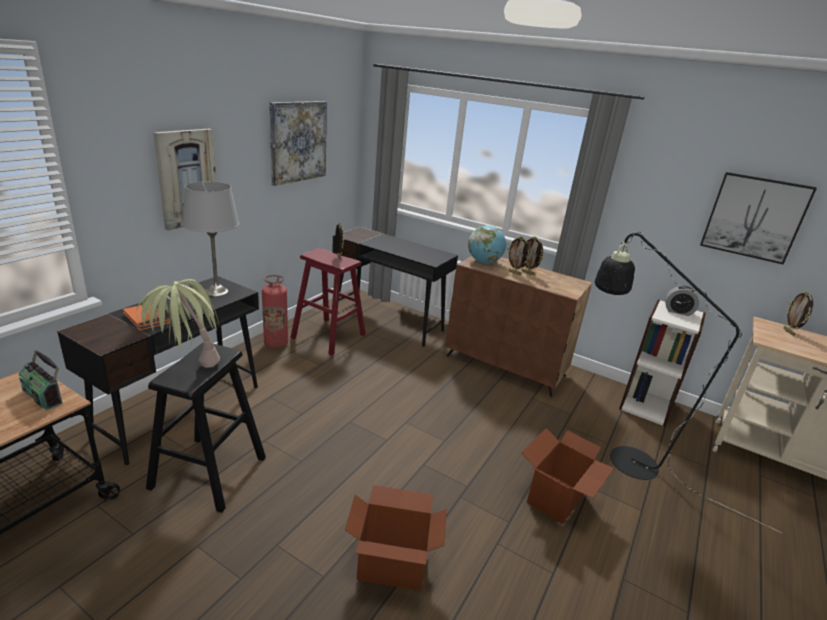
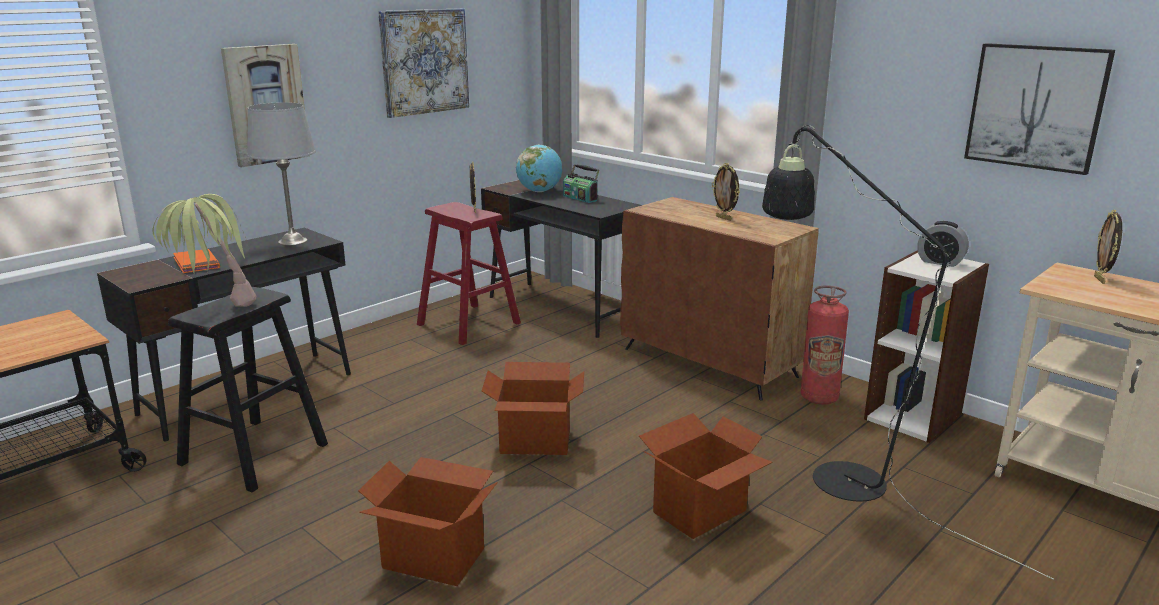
camera: 15 degrees right, 5 degrees down
radio [19,350,63,410] -> radio moved to [563,164,599,203]
fire extinguisher [262,275,288,348] -> fire extinguisher moved to [801,285,849,405]
globe [468,225,506,264] -> globe moved to [516,145,562,192]
picture frame [507,236,530,275] -> none
none -> cardboard box [482,362,584,455]

